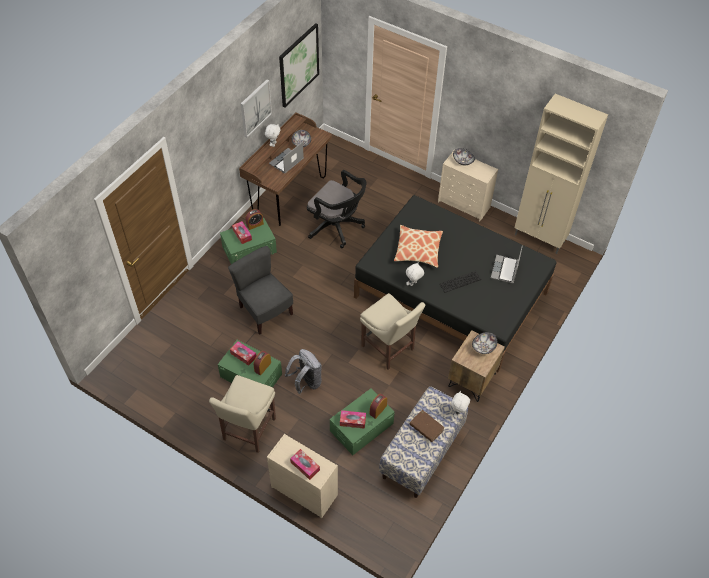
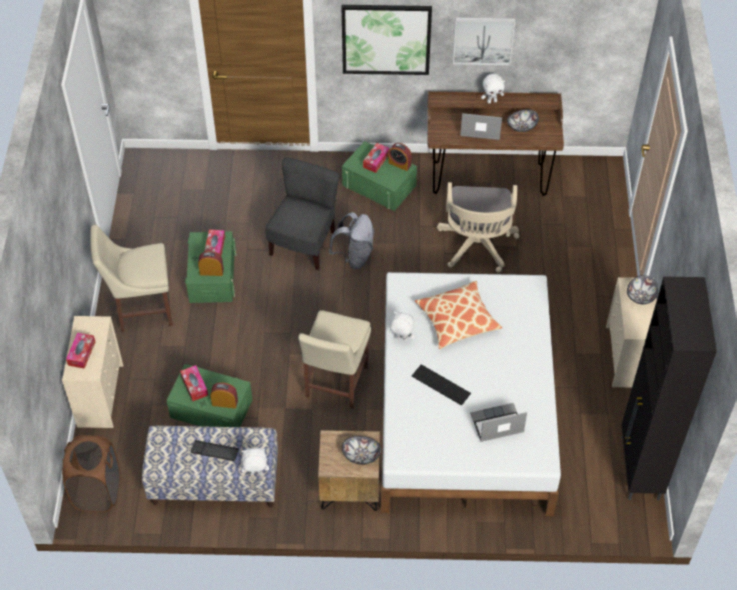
camera: 60 degrees right, 0 degrees up
picture [279,23,319,108] -> picture moved to [342,5,432,75]
grey backpack [285,349,322,394] -> grey backpack moved to [329,212,374,269]
black office chair [307,170,366,248] -> beige office chair [437,182,519,273]
black bed [354,195,557,372] -> white bed [381,272,561,516]
brown book [410,410,444,442] -> keyboard [191,440,239,461]
beige cabinet [515,94,608,254] -> black cabinet [622,277,717,500]
none -> brown laundry basket [62,435,120,512]

